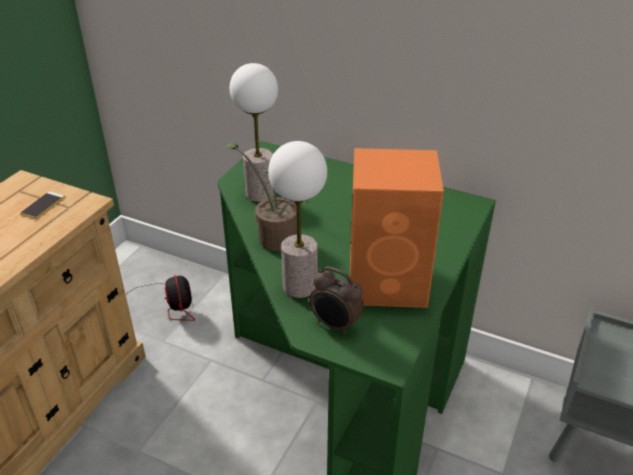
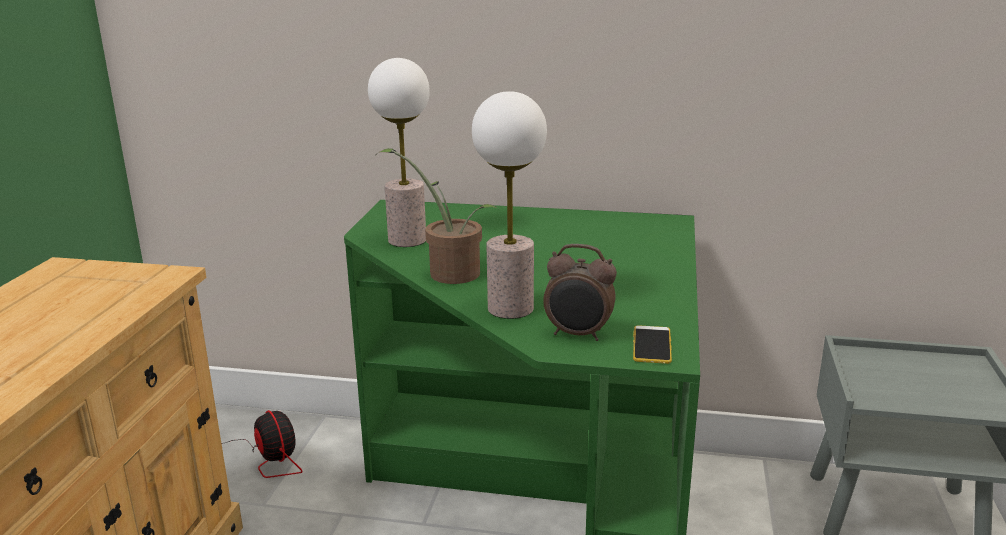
camera: 15 degrees left, 15 degrees down
phone [20,191,65,219] -> phone moved to [633,325,672,364]
orange speaker [350,148,444,308] -> none

